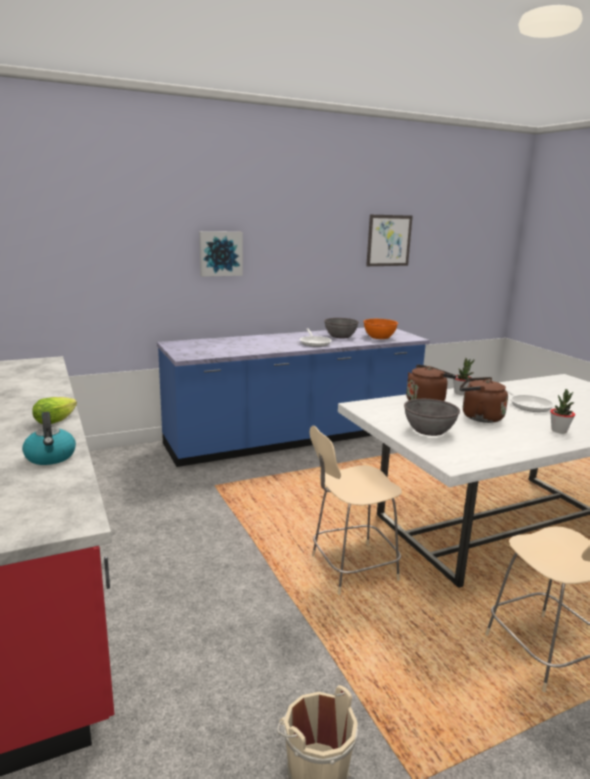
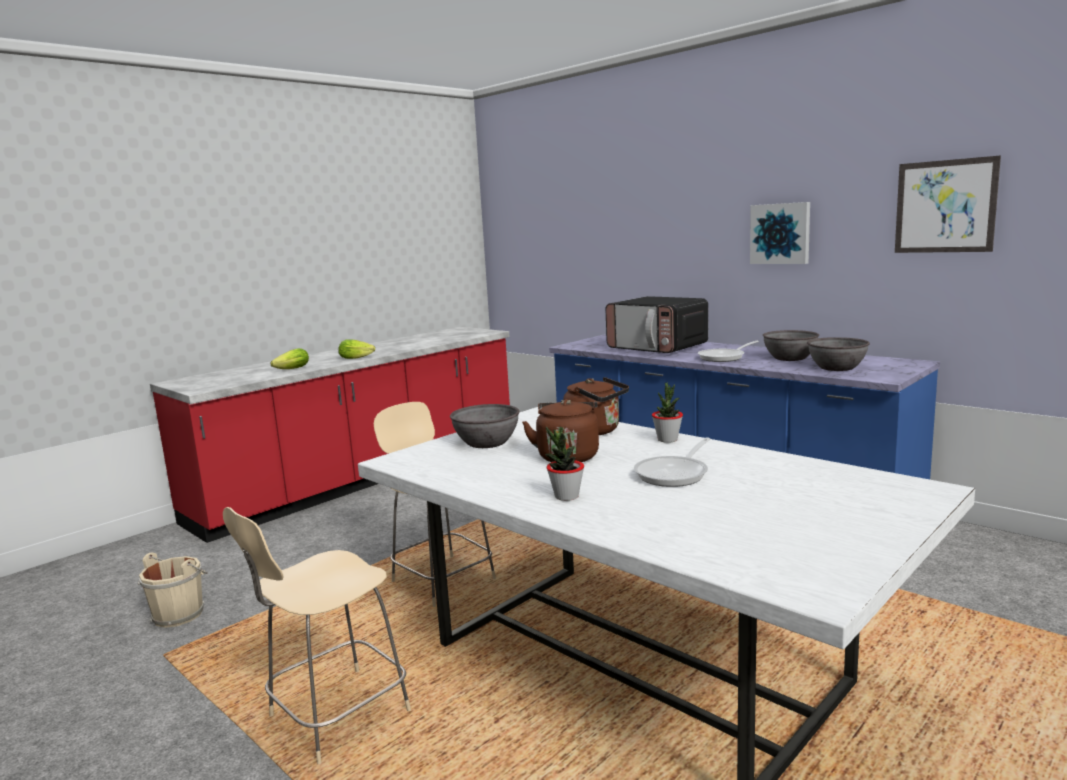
camera: 70 degrees right, 5 degrees down
kettle [22,412,76,465] -> lettuce [270,348,309,369]
picture [199,231,243,277] -> picture moved to [750,202,810,264]
orange bowl [363,319,398,339] -> grey bowl [807,337,870,371]
none -> microwave [606,296,708,353]

